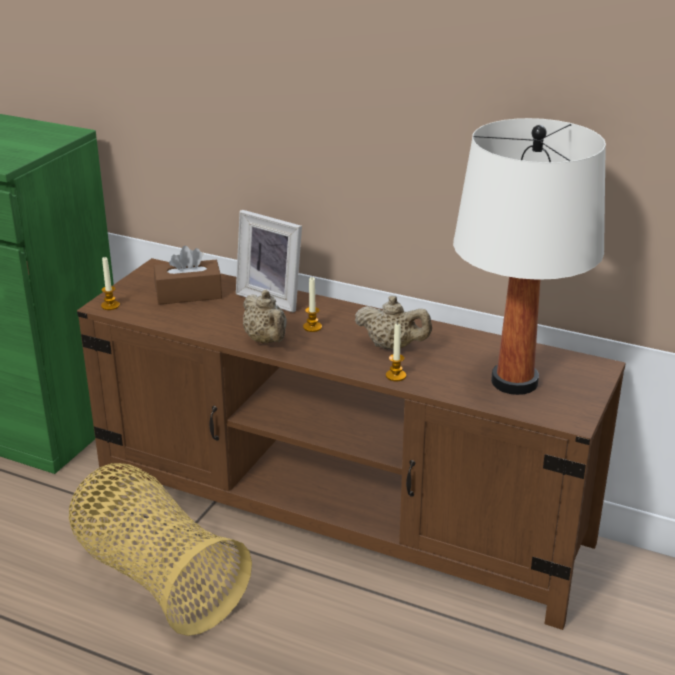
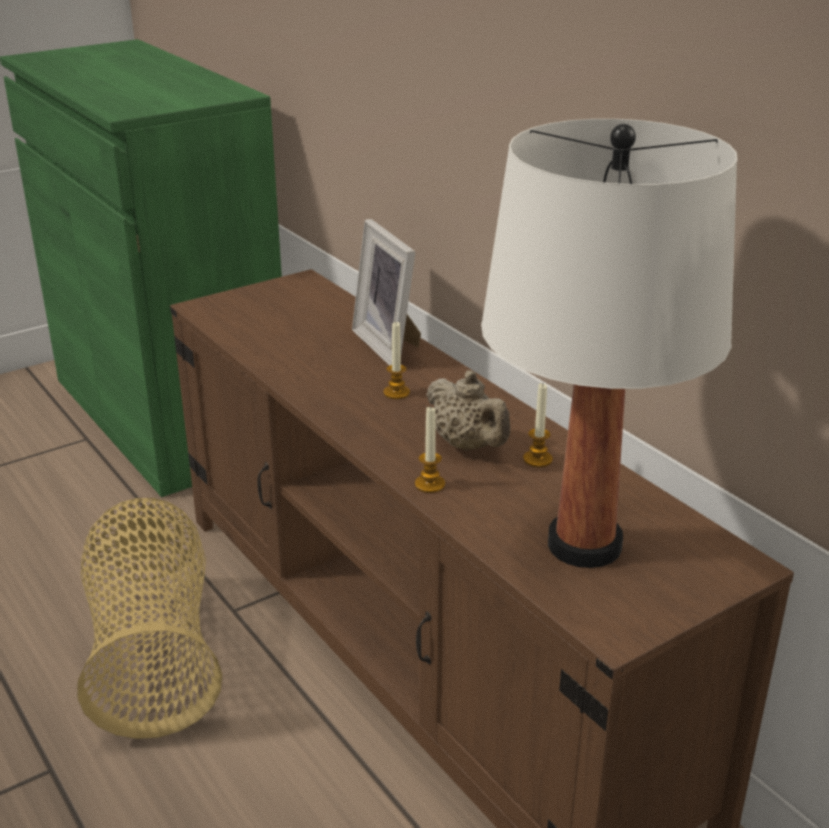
camera: 30 degrees right, 0 degrees up
candle [101,257,120,310] -> candle moved to [523,383,553,467]
brown tissue box [154,246,222,305] -> none
beige teapot [243,290,287,344] -> none

